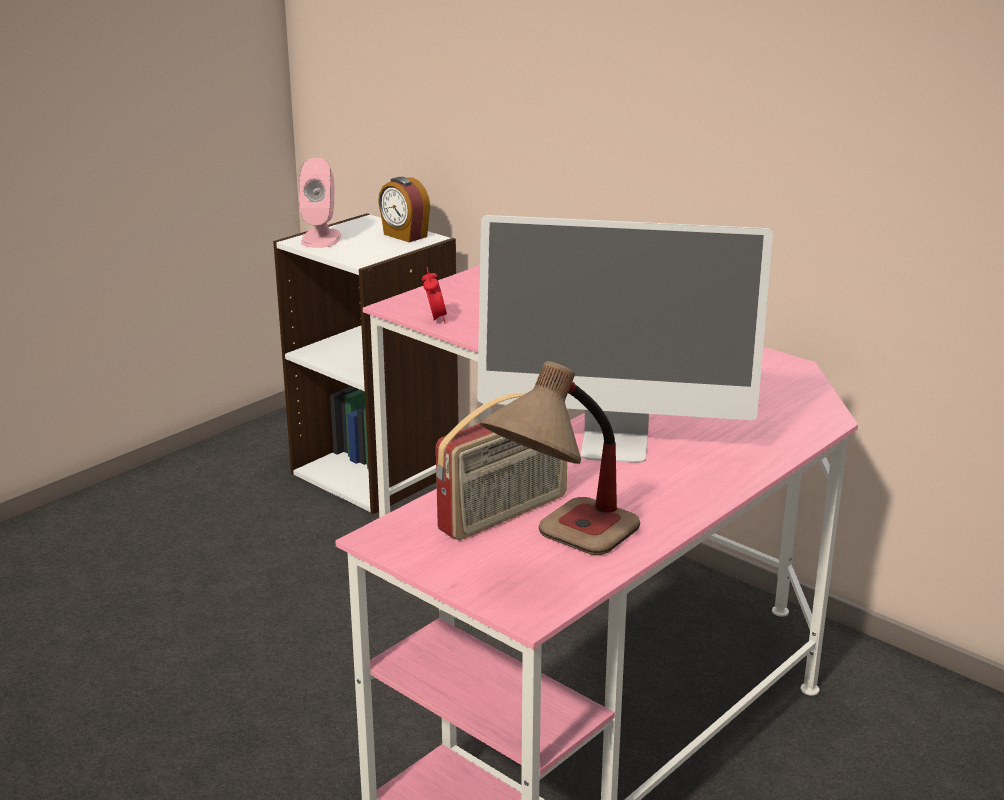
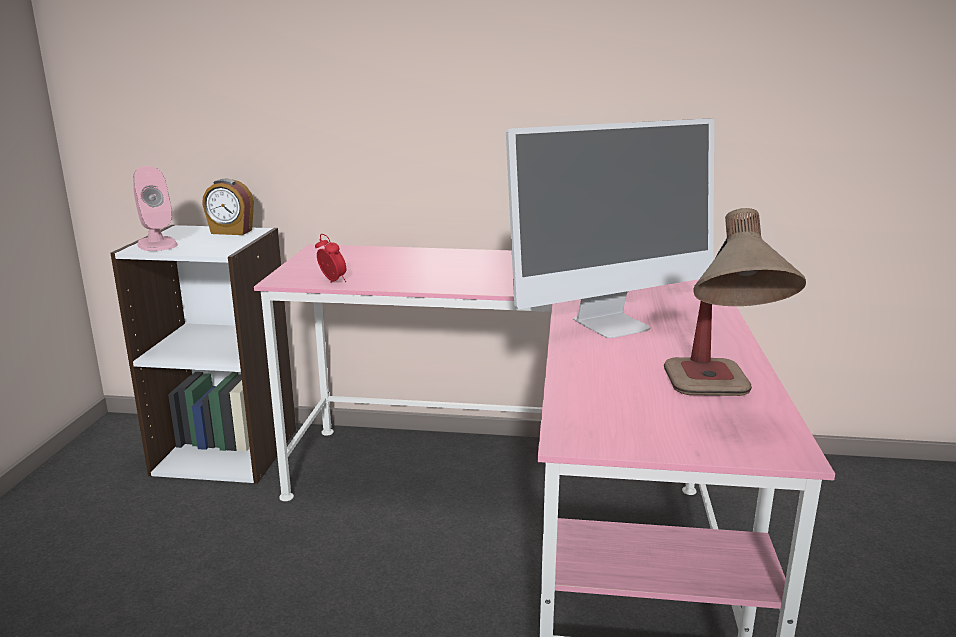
camera: 35 degrees left, 5 degrees down
radio [436,393,568,540] -> none

